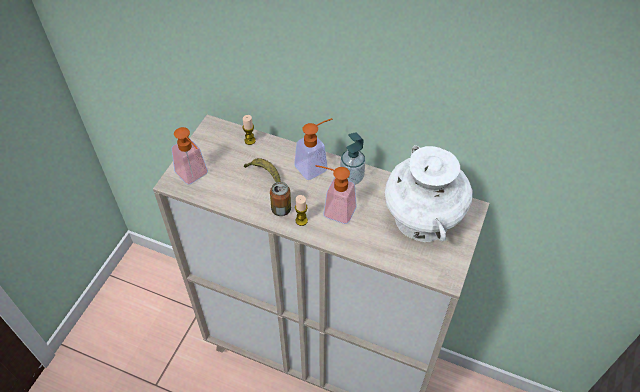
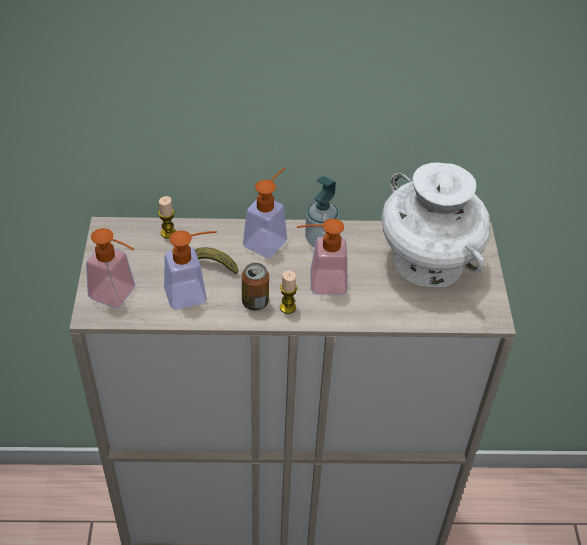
camera: 25 degrees left, 5 degrees down
none -> soap dispenser [164,230,217,310]

